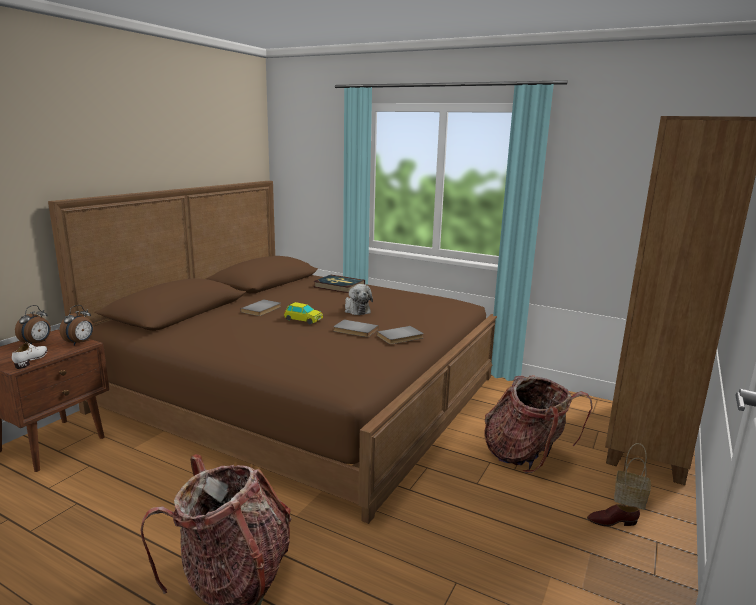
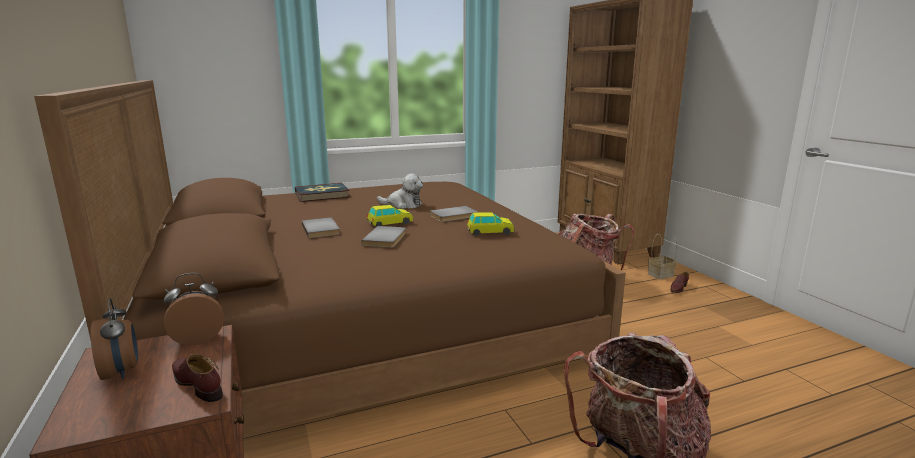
camera: 50 degrees left, 0 degrees up
white shoe [12,343,48,369] -> brown shoe [172,354,223,402]
alarm clock [59,305,94,346] -> alarm clock turned 90 degrees counterclockwise [164,273,224,346]
grey book [377,326,424,344] -> grey book moved to [361,226,406,248]
none -> toy car [467,212,514,236]

